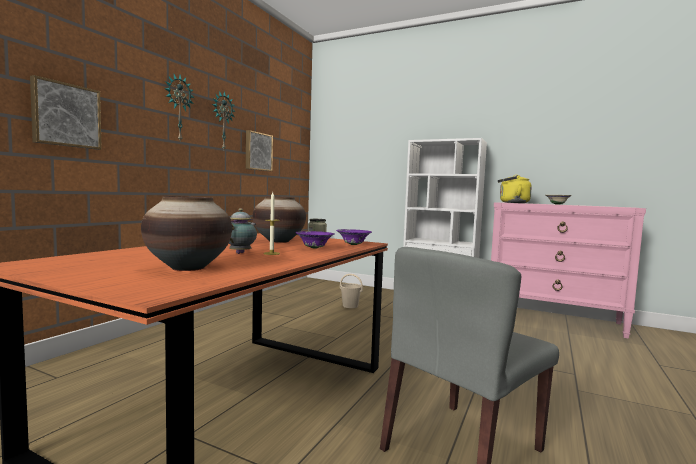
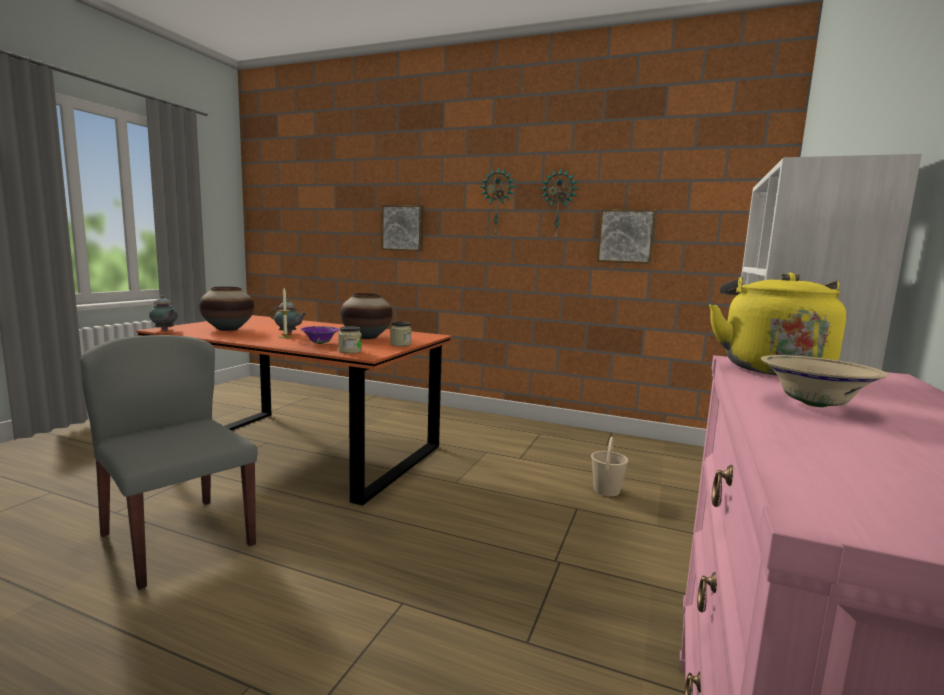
camera: 85 degrees right, 5 degrees up
purple bowl [336,229,372,245] -> jar [338,326,362,353]
none -> teapot [149,295,178,330]

